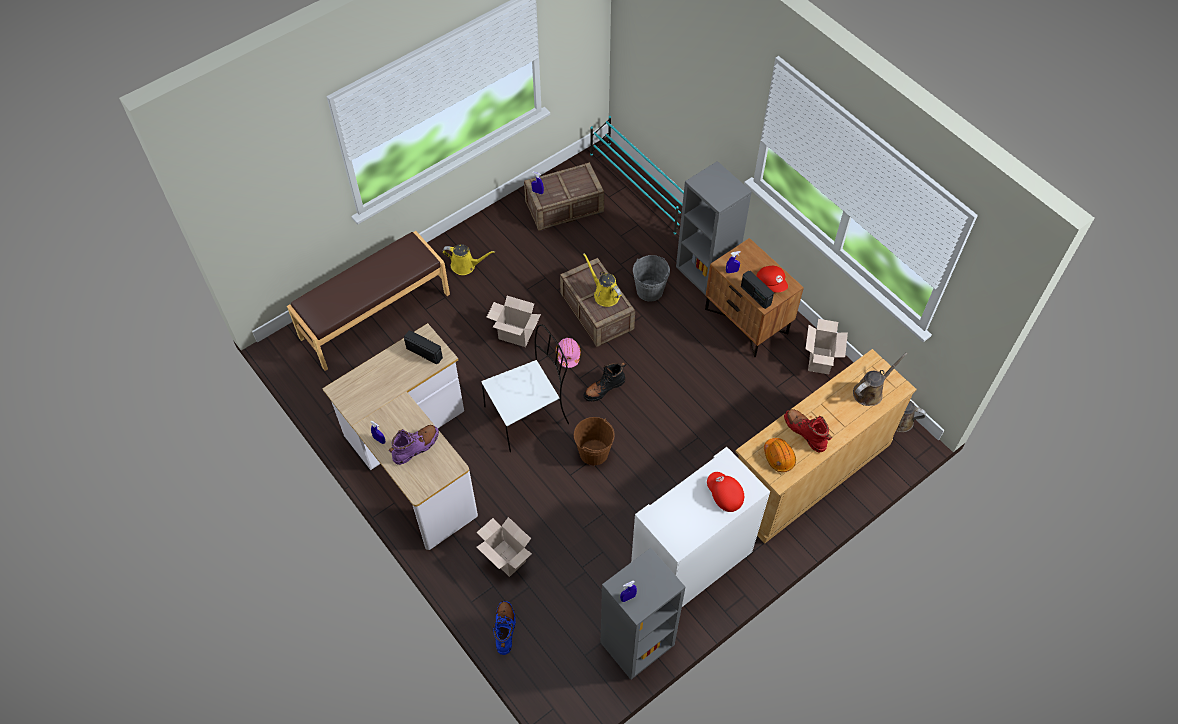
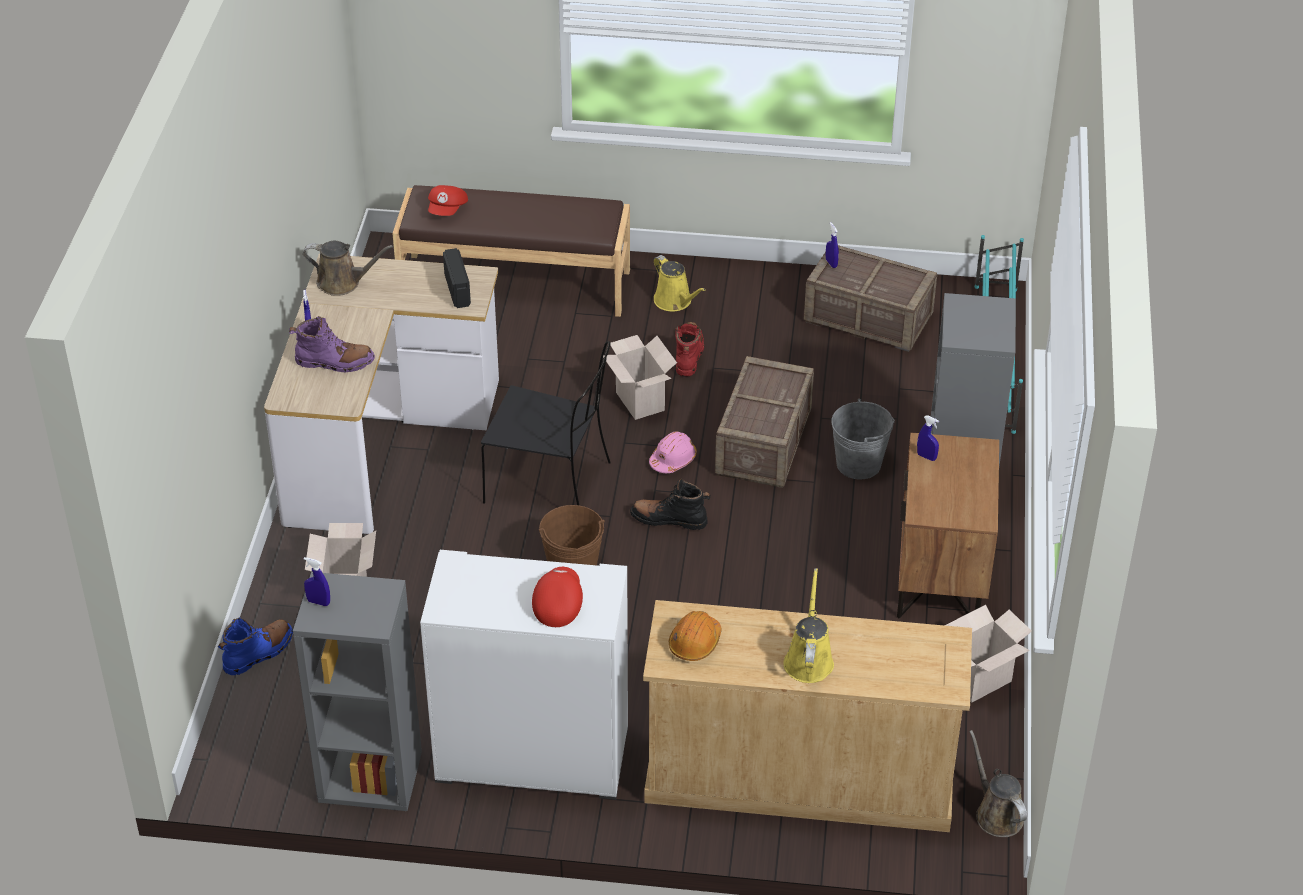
camera: 45 degrees right, 15 degrees down
white chair [481,324,569,453] -> black chair [481,341,611,506]
yellow watering can [583,253,622,307] -> yellow watering can moved to [783,568,834,683]
radio [741,271,774,309] -> none
red cap [757,266,788,293] -> red cap moved to [428,185,468,216]
red boot [784,409,832,453] -> red boot moved to [675,322,704,377]
brown watering can [853,353,907,406] -> brown watering can moved to [303,241,393,296]

